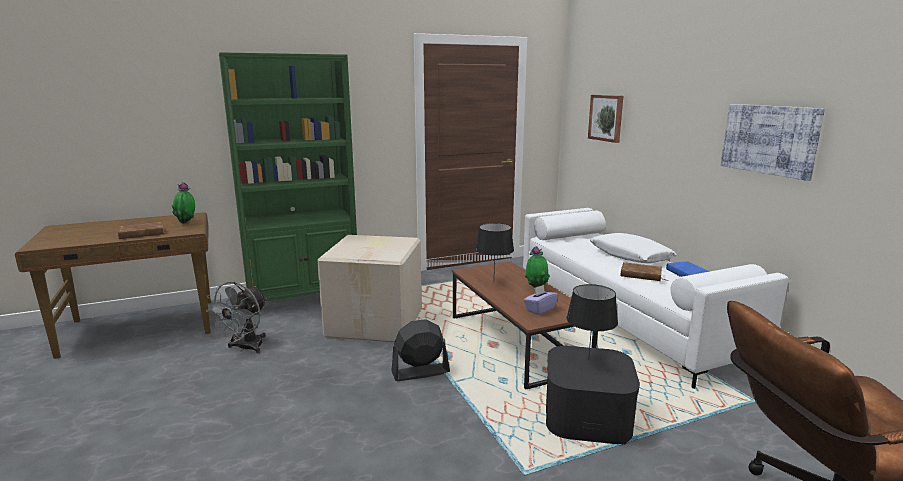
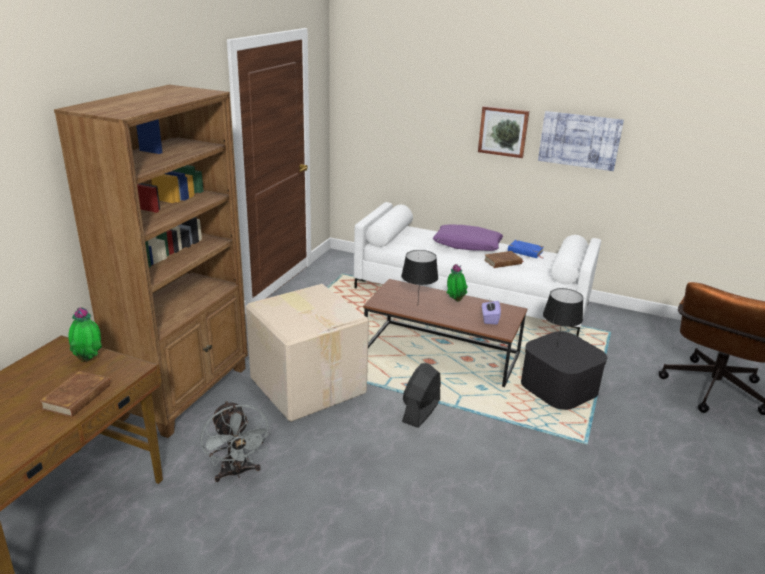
camera: 45 degrees left, 10 degrees up
green bookcase [219,52,357,315] -> brown bookcase [54,85,248,438]
picture [588,95,623,143] -> picture moved to [478,106,529,158]
white pillow [590,233,677,263] -> purple pillow [433,225,503,251]

